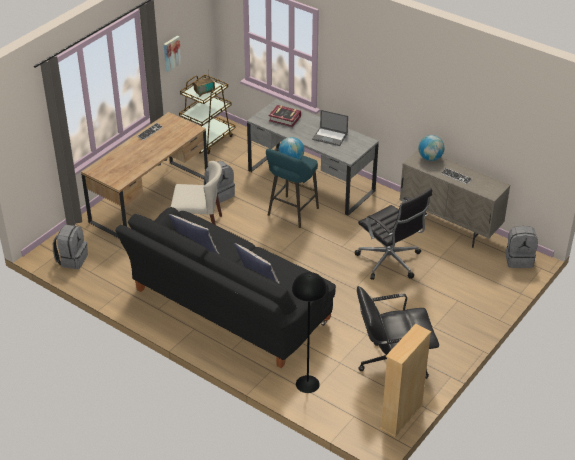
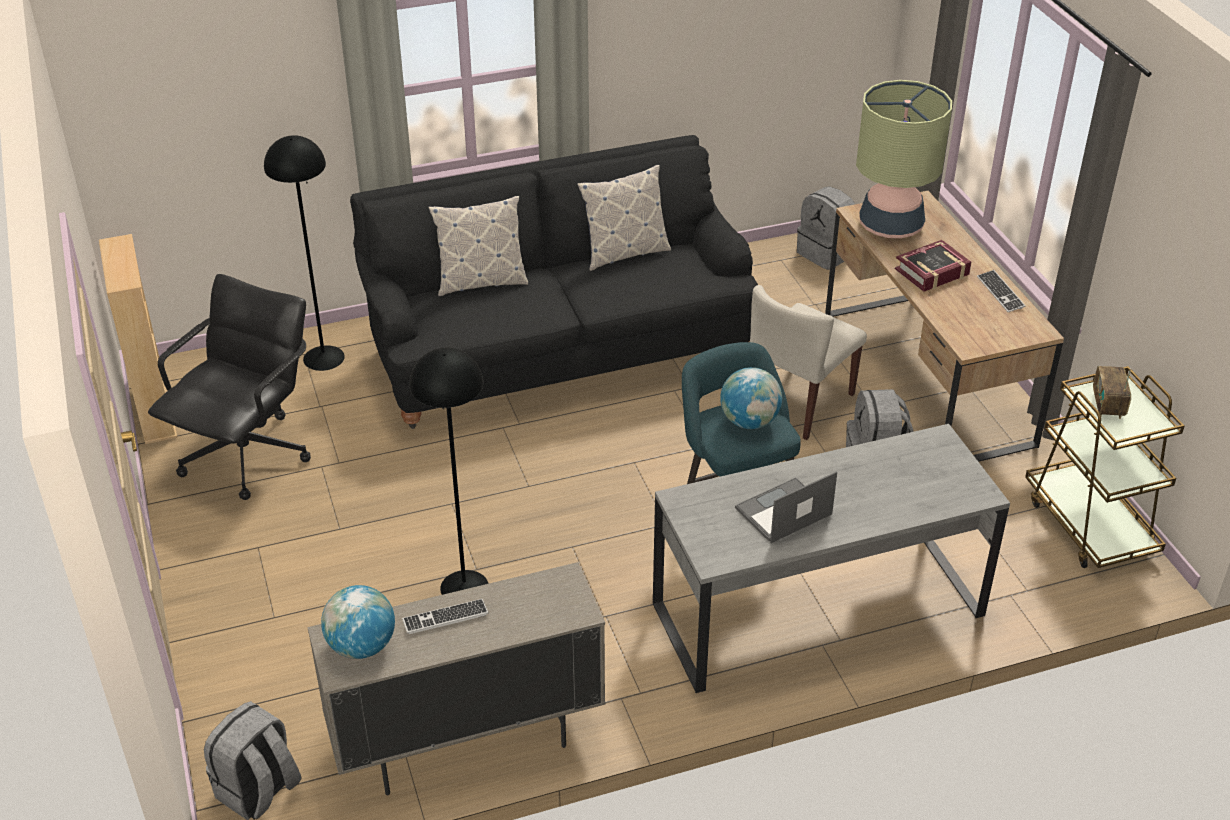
camera: 125 degrees right, 0 degrees up
picture [164,36,181,72] -> none
book [269,105,301,127] -> book moved to [895,240,971,292]
black office chair [355,188,432,280] -> black floor lamp [410,347,489,595]
globe [418,135,444,161] -> globe moved to [321,585,395,659]
none -> table lamp [856,80,952,238]

